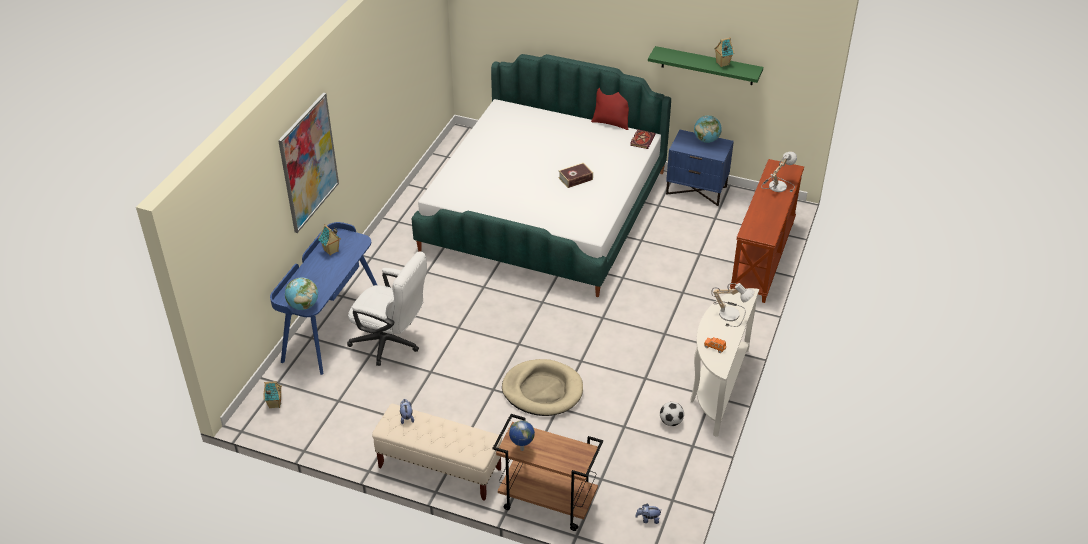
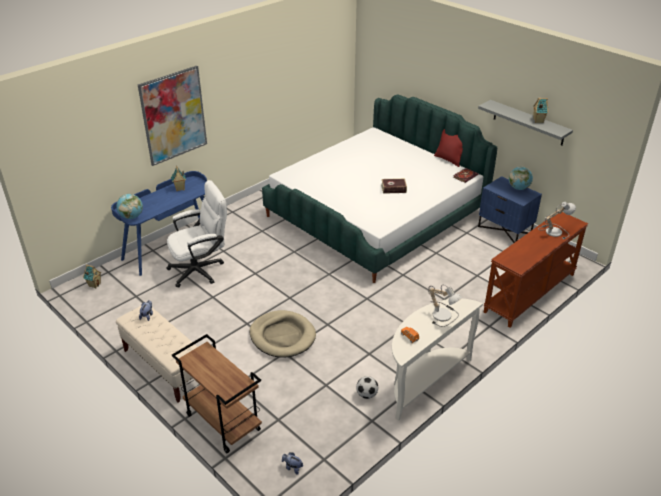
camera: 25 degrees right, 5 degrees down
white office chair [347,251,427,366] -> white office chair turned 75 degrees counterclockwise [166,180,227,287]
globe [509,420,535,451] -> none
green shelf [648,46,763,85] -> grey shelf [478,100,573,146]

